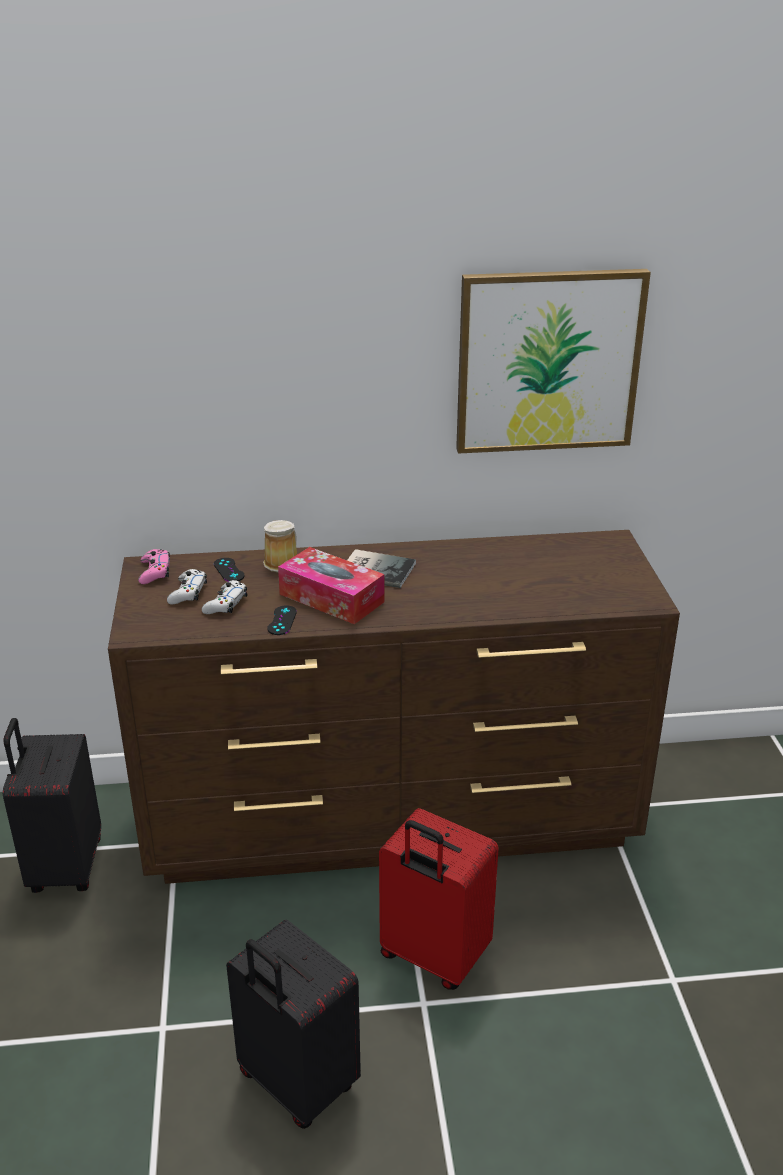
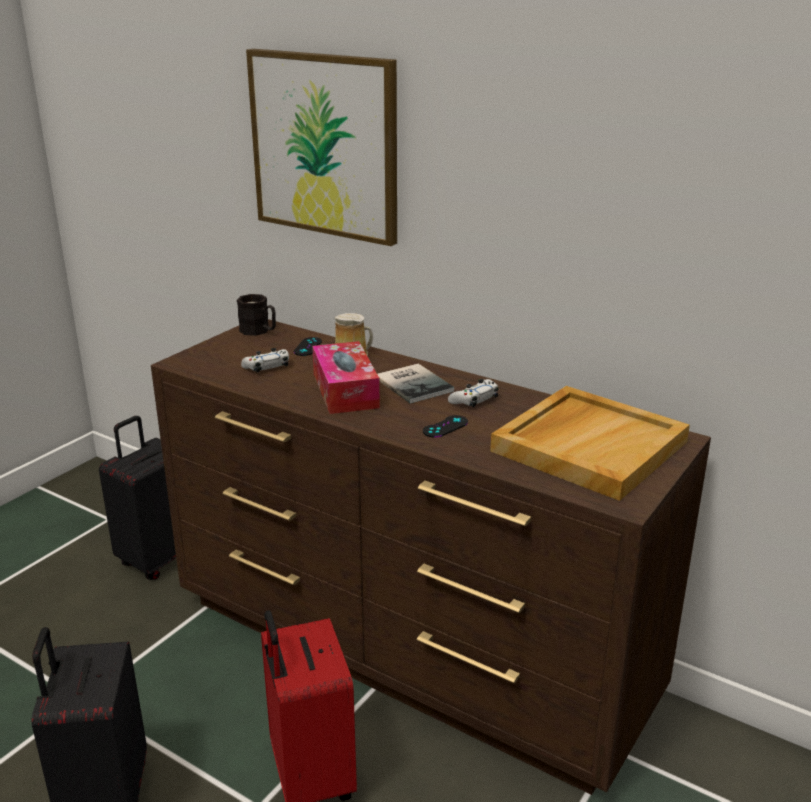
camera: 40 degrees right, 5 degrees down
pink game controller [138,549,170,584] -> black mug [237,294,276,336]
white game controller [167,569,207,604] -> white game controller moved to [448,379,499,407]
black game controller [267,605,297,635] -> black game controller moved to [423,415,468,438]
picture [456,269,651,454] -> picture moved to [246,49,397,246]
none -> beige tray [490,386,690,501]

